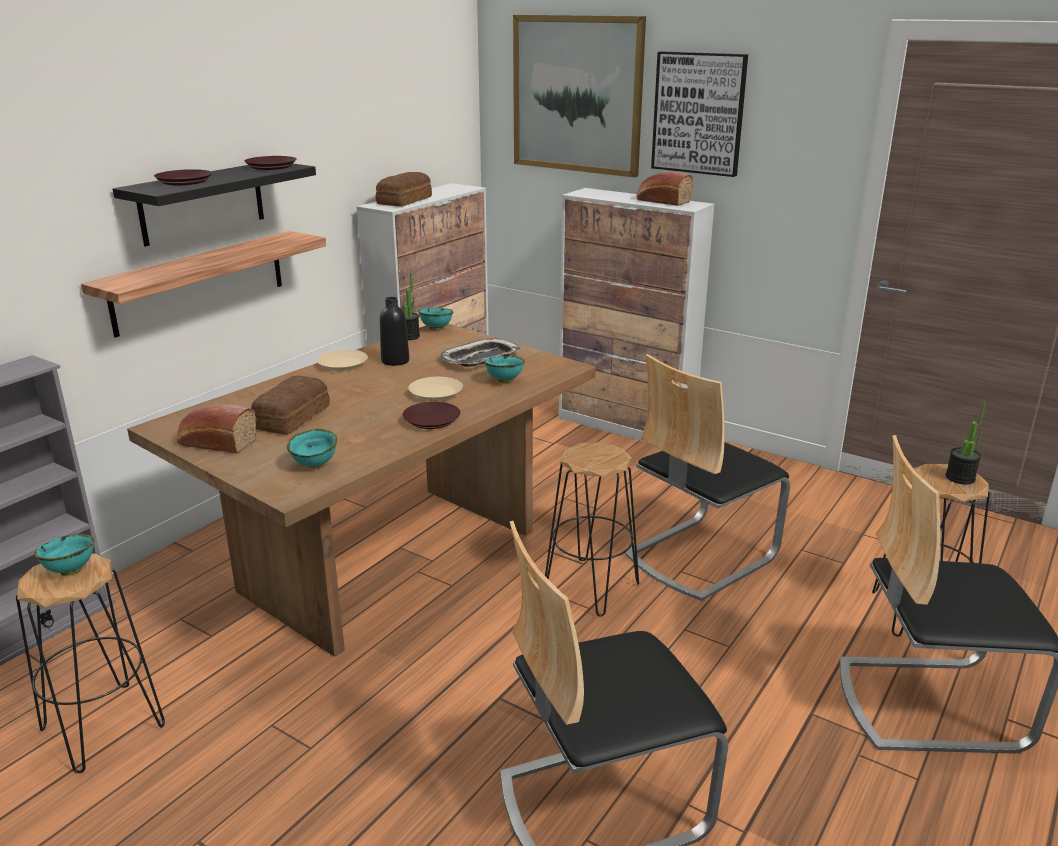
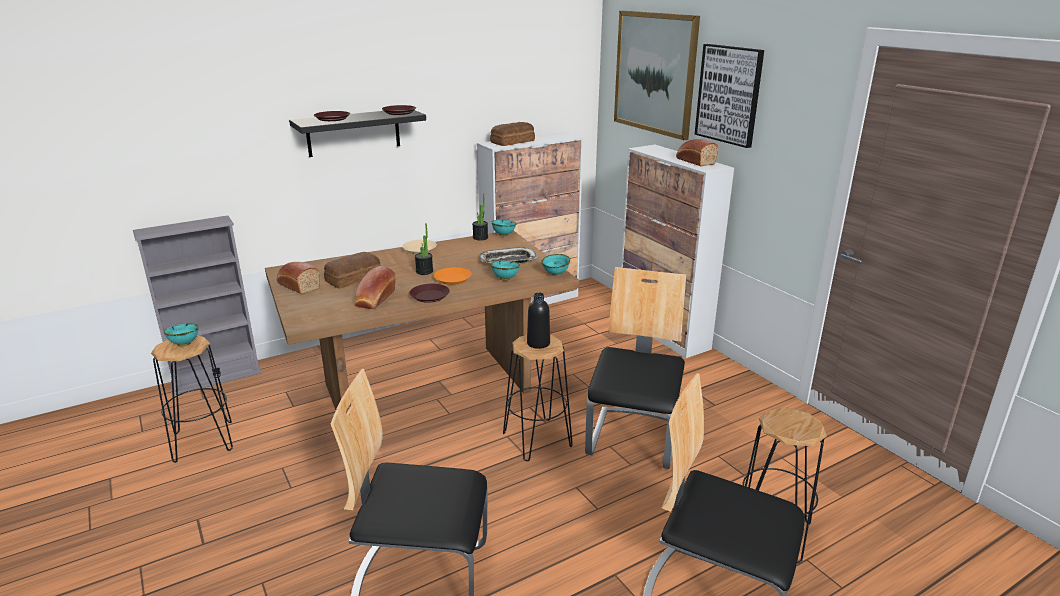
camera: 25 degrees right, 0 degrees up
shelf [81,231,326,338] -> none
turquoise bowl [287,429,337,468] -> turquoise bowl moved to [541,254,570,276]
black bottle [380,297,409,366] -> black bottle moved to [527,292,550,349]
beige plate [408,377,463,401] -> orange plate [434,267,472,285]
chair [624,354,790,601] -> chair turned 120 degrees clockwise [585,267,686,469]
potted plant [945,402,985,485] -> potted plant moved to [415,223,433,275]
none -> bread [354,266,396,309]

